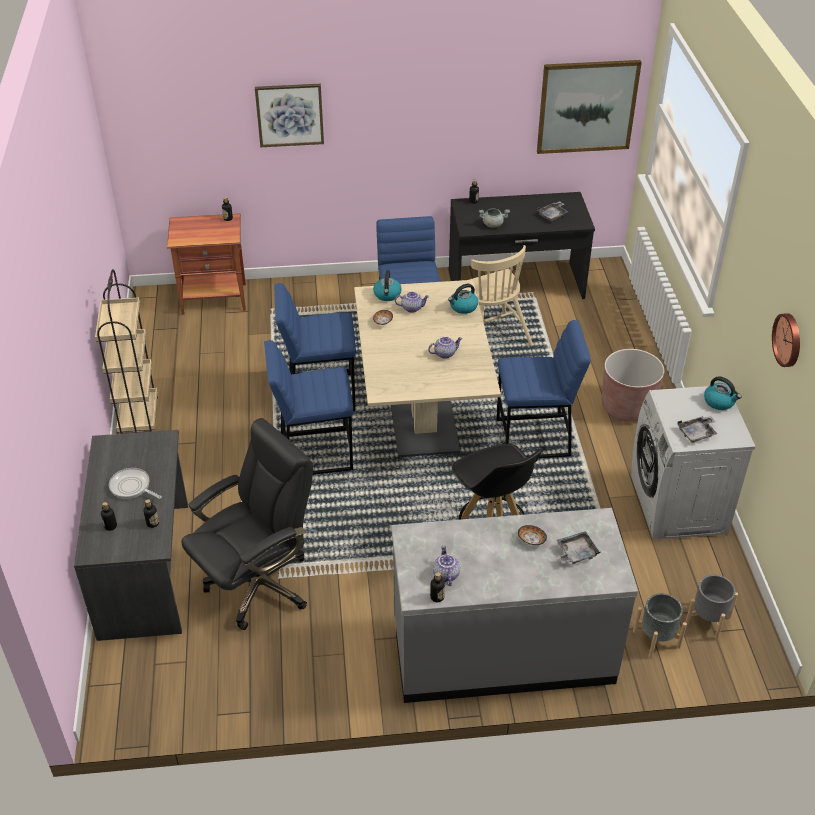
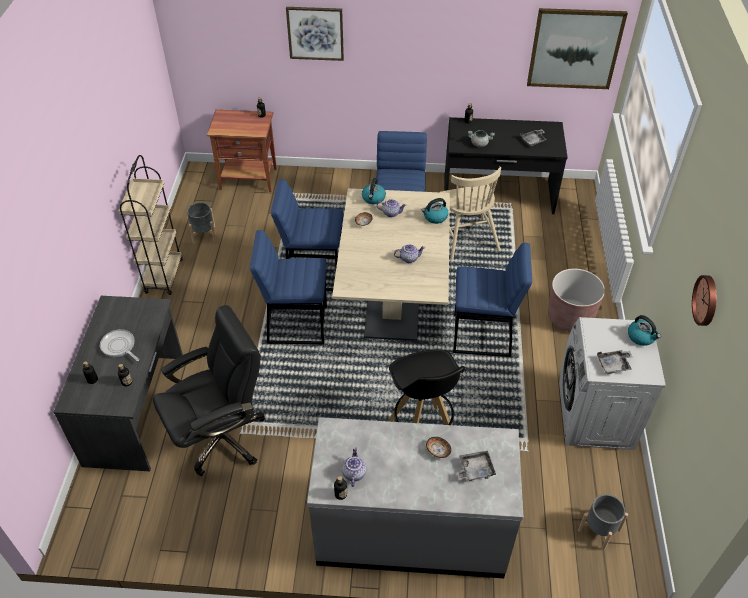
camera: 10 degrees right, 5 degrees up
grey planter [633,593,687,658] -> grey planter moved to [187,202,216,244]

